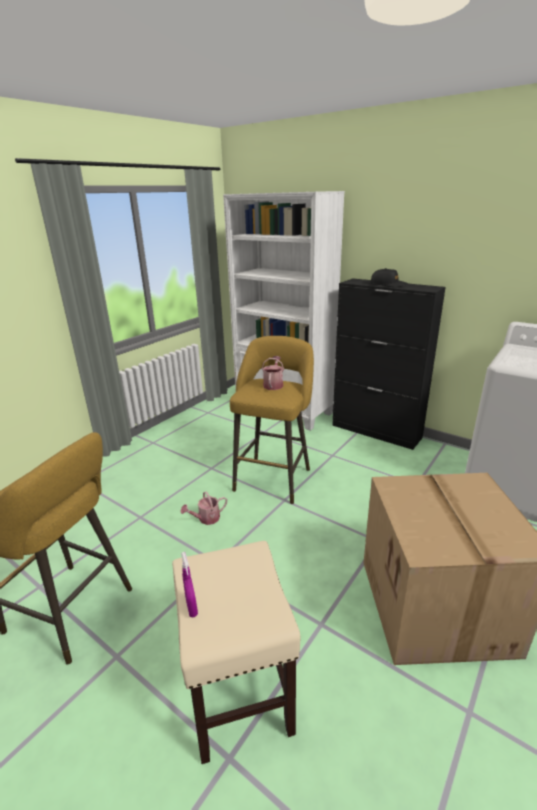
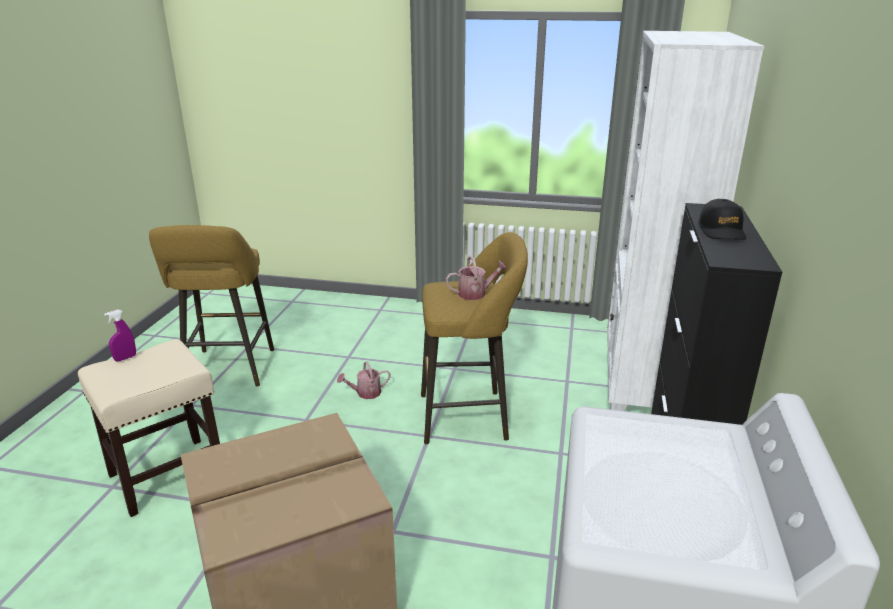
camera: 65 degrees right, 0 degrees up
watering can [181,491,227,525] -> watering can turned 60 degrees counterclockwise [337,361,390,399]

